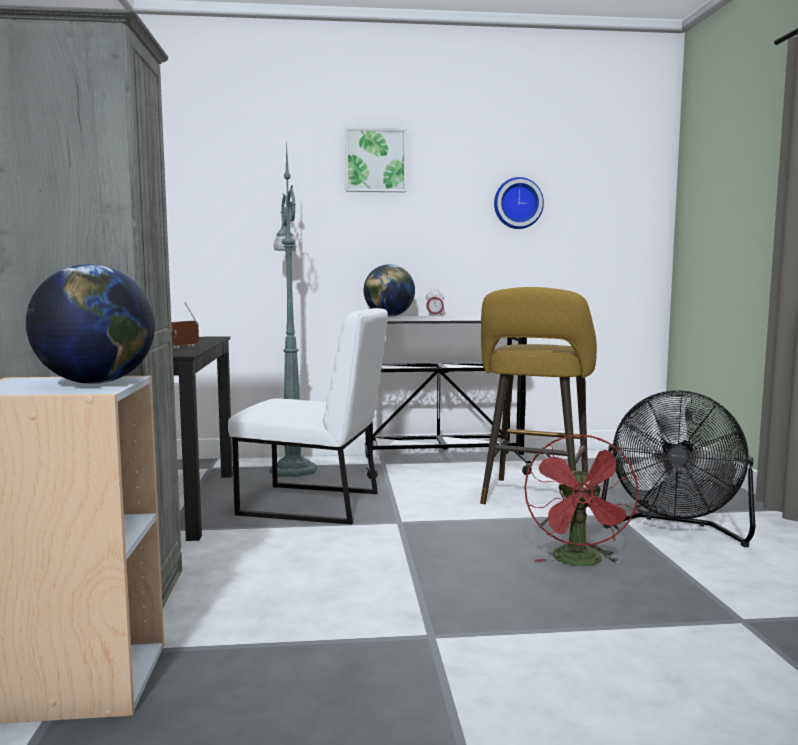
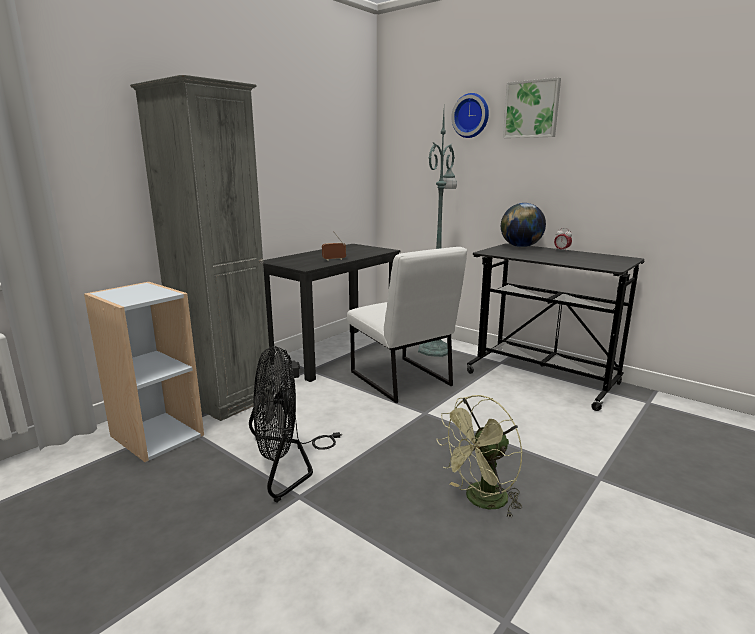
camera: 45 degrees right, 10 degrees up
globe [26,264,155,384] -> none
yellow stool [480,287,597,504] -> none
wall clock [494,177,544,229] -> wall clock moved to [451,93,489,138]
red fan [524,434,638,566] -> green fan [436,395,523,518]
black fan [601,390,755,547] -> black fan moved to [249,346,342,503]

